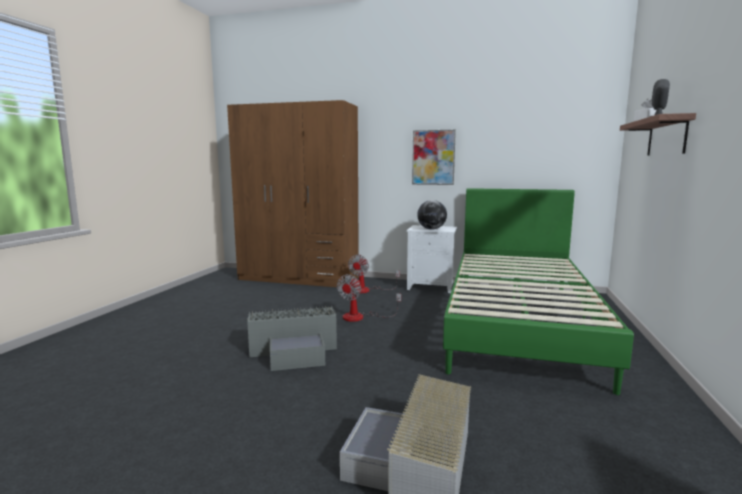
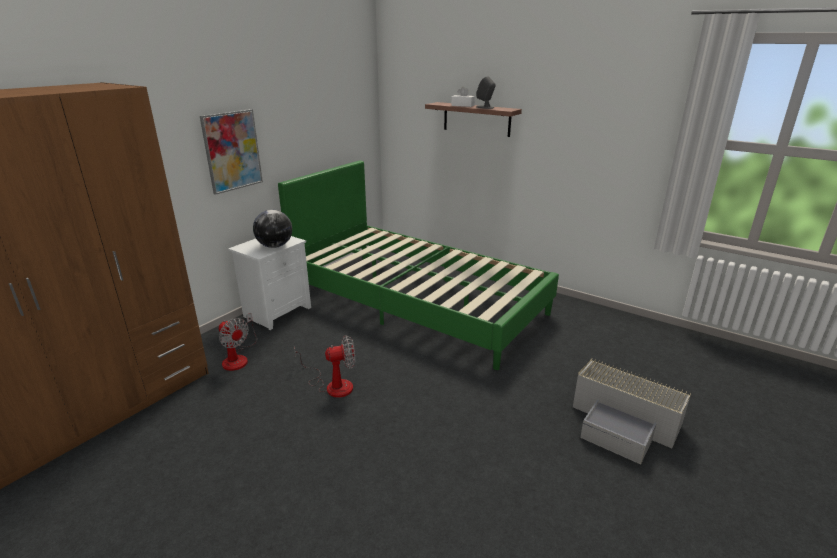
camera: 70 degrees left, 15 degrees up
grey storage box [247,306,337,371] -> none
fan [337,274,401,322] -> fan turned 60 degrees counterclockwise [294,335,355,398]

